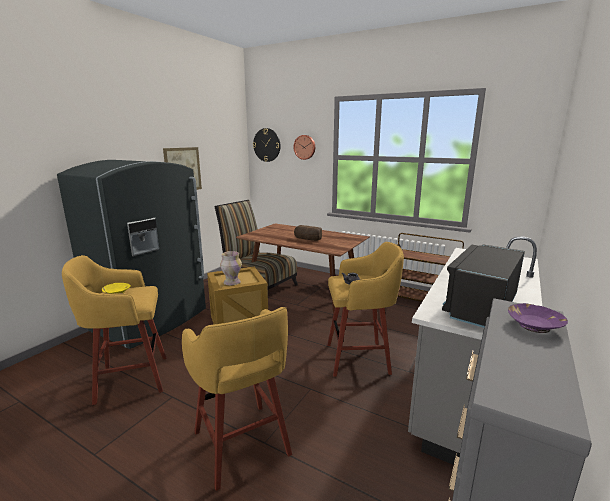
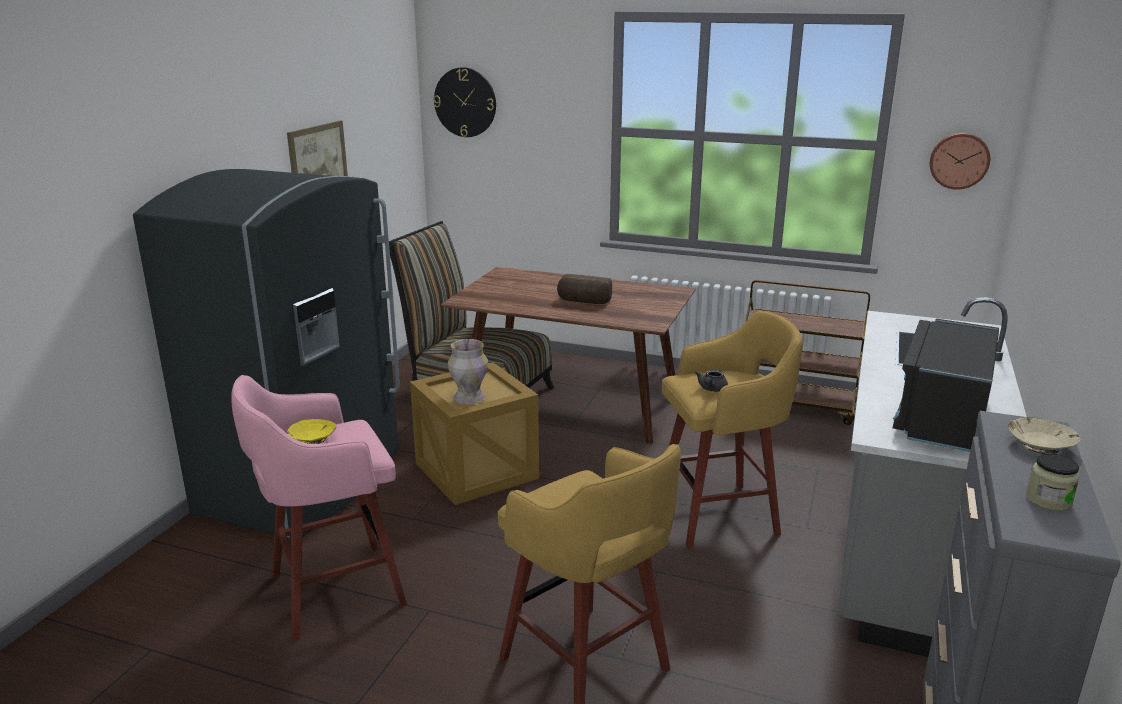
camera: 10 degrees left, 5 degrees up
yellow stool [62,255,166,405] -> pink stool [232,375,407,640]
wall clock [294,135,315,160] -> wall clock moved to [930,133,990,190]
purple bowl [508,303,568,333] -> beige bowl [1008,417,1080,454]
none -> jar [1026,453,1080,511]

